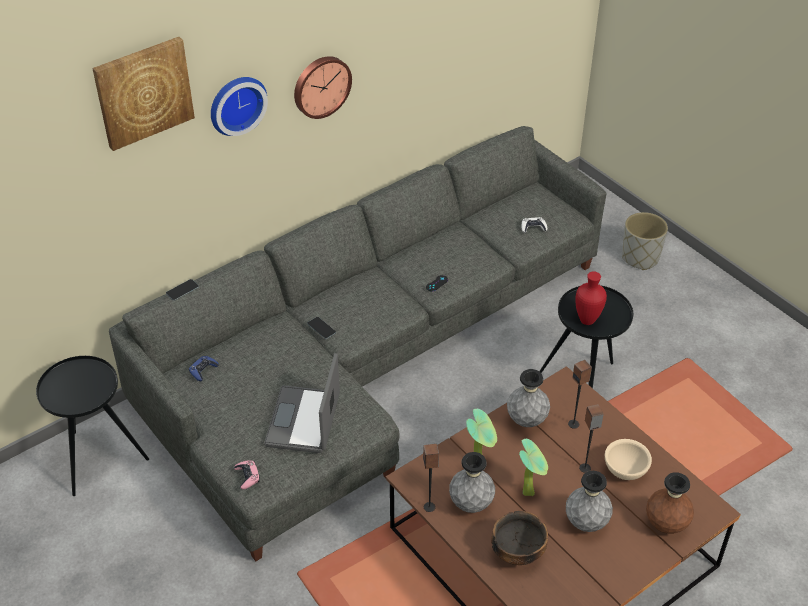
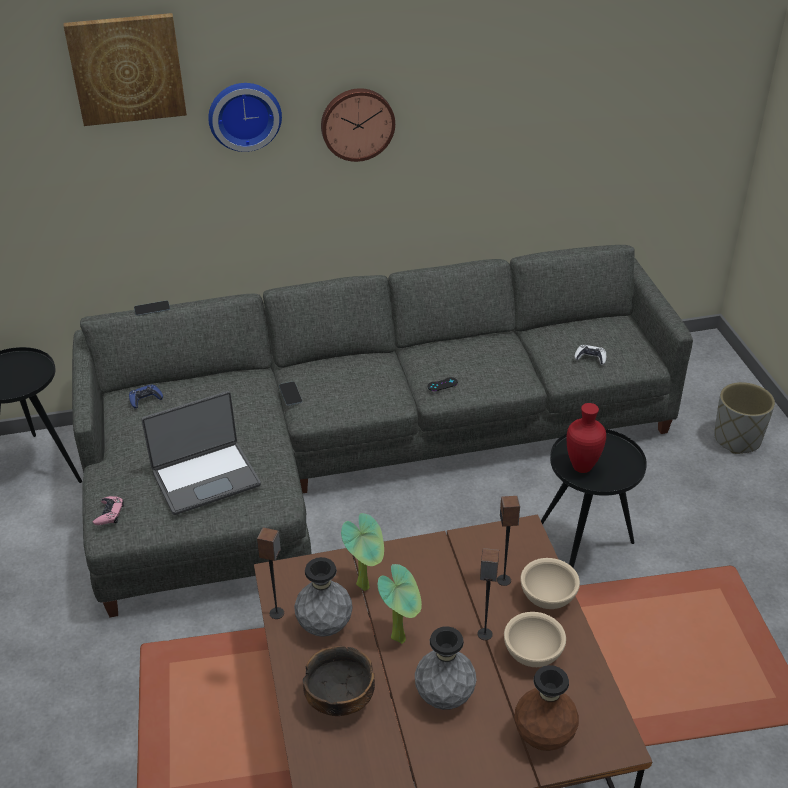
camera: 25 degrees right, 5 degrees down
laptop [264,353,340,453] -> laptop turned 150 degrees counterclockwise [141,391,261,515]
grey vase [507,369,550,427] -> none
none -> beige bowl [520,558,580,609]

